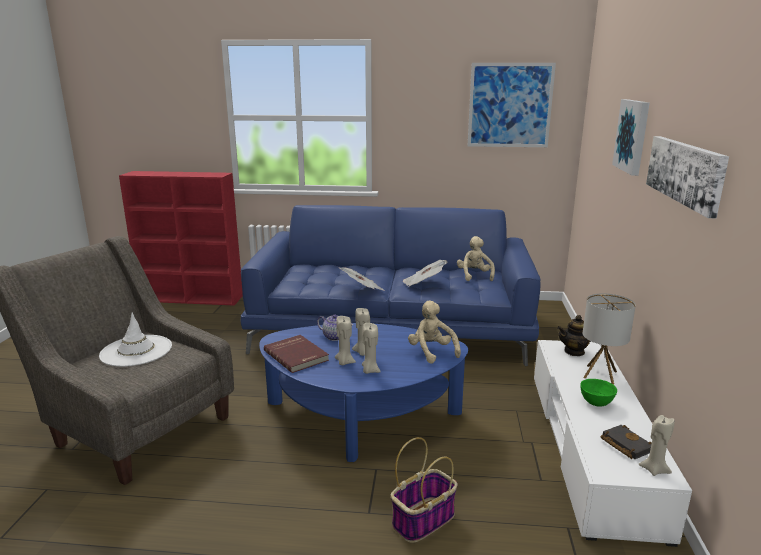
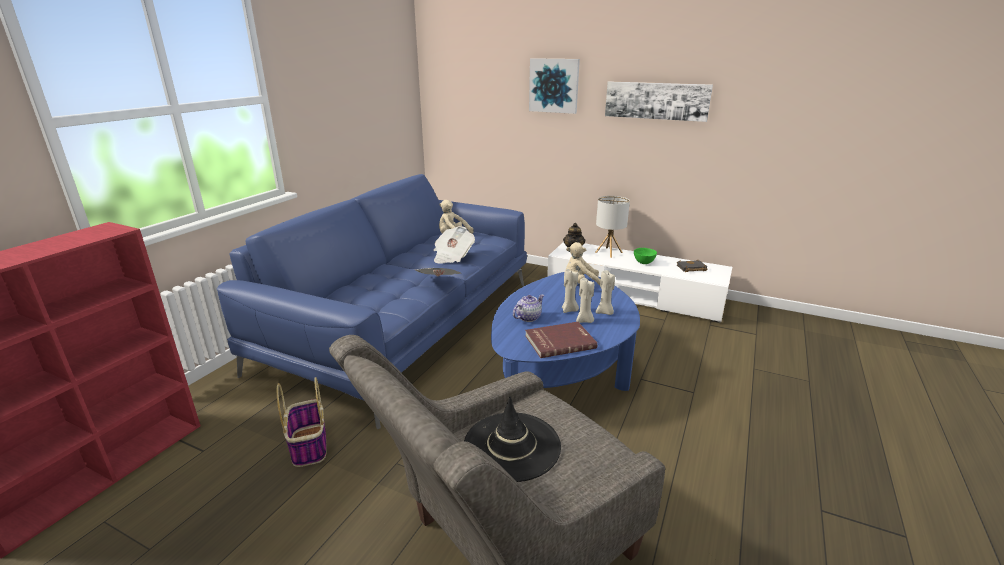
camera: 70 degrees left, 5 degrees up
white hat [99,313,172,367] -> black hat [464,397,561,482]
basket [391,437,458,543] -> basket moved to [277,377,327,467]
picture [468,63,556,147] -> none
beige candle [638,415,675,476] -> none

